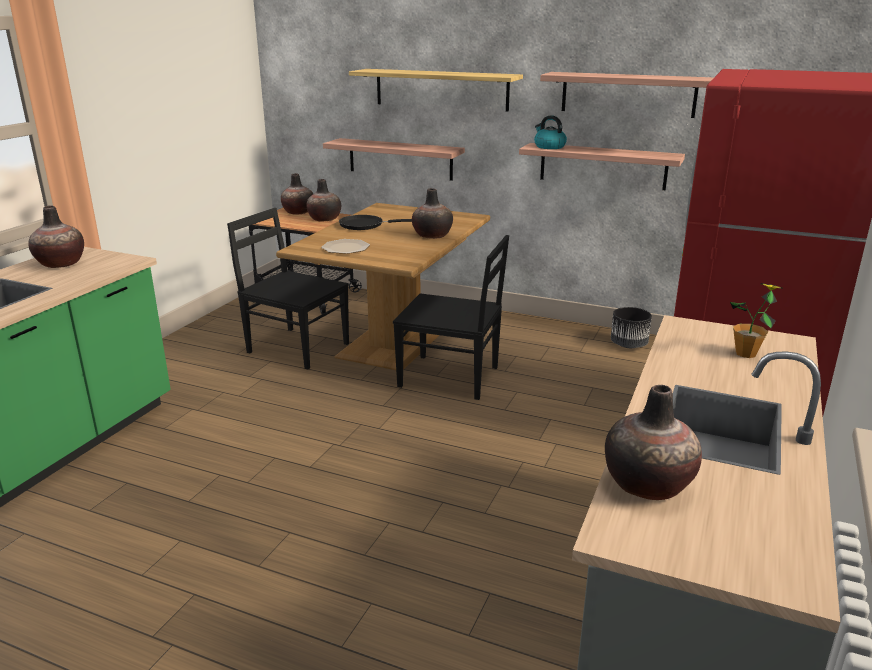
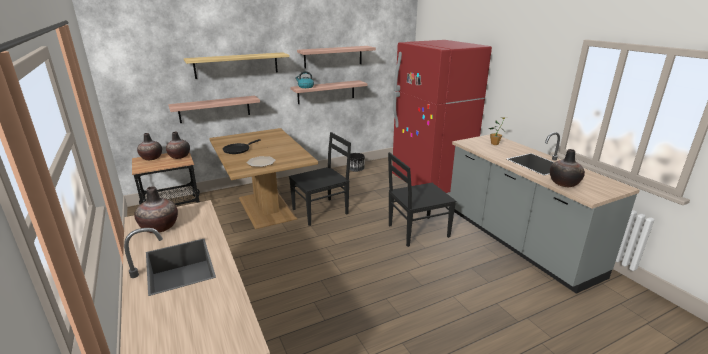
camera: 50 degrees left, 0 degrees up
black chair [227,208,349,370] -> black chair moved to [388,152,456,247]
vase [412,188,453,239] -> none

